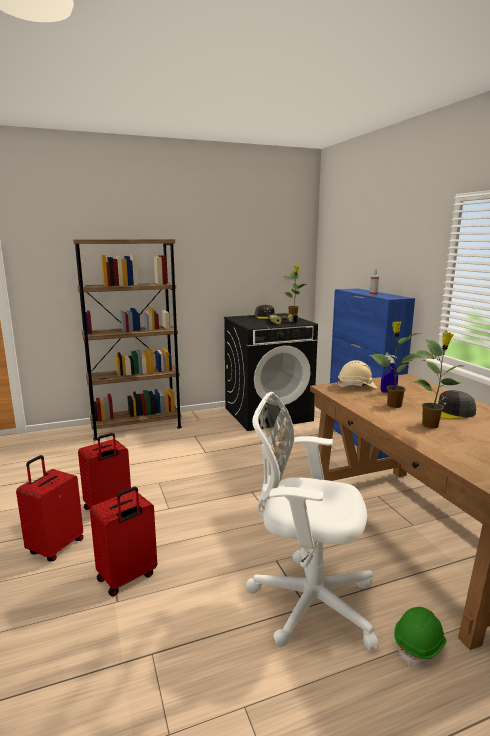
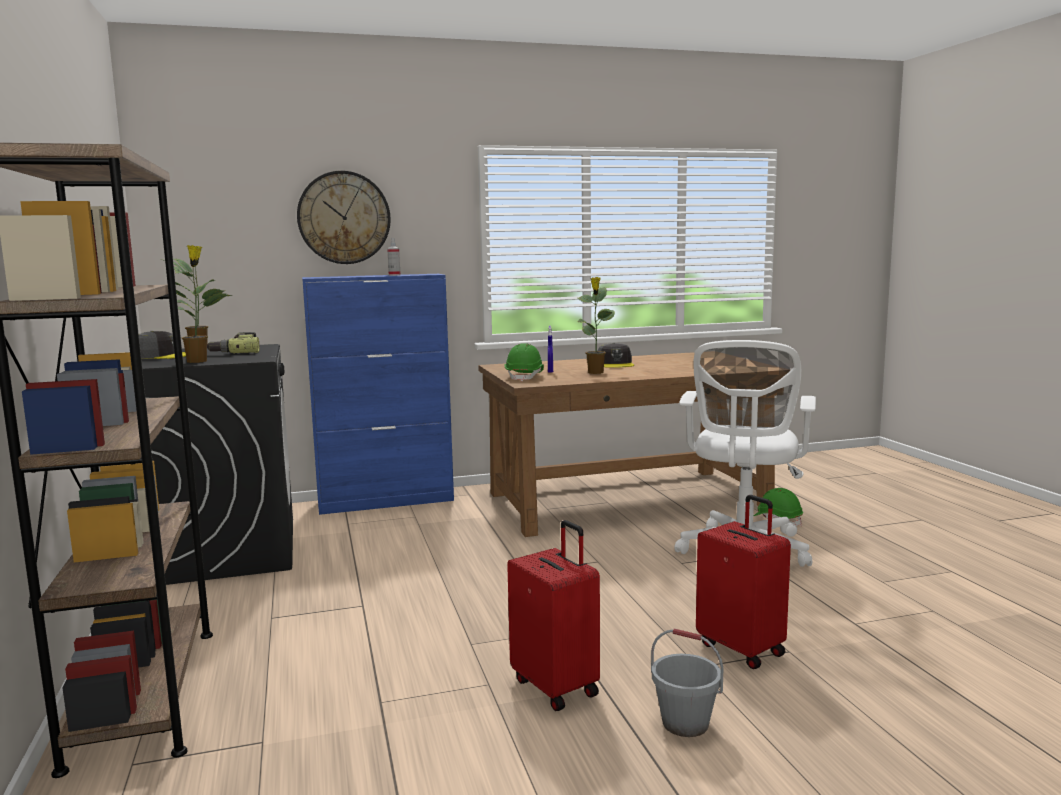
camera: 85 degrees left, 5 degrees down
red suitcase [16,455,83,562] -> grey bucket [651,629,723,737]
beige hard hat [337,360,377,389] -> green hard hat [505,344,544,382]
potted plant [414,332,462,428] -> potted plant moved to [161,245,233,363]
none -> wall clock [297,171,391,264]

